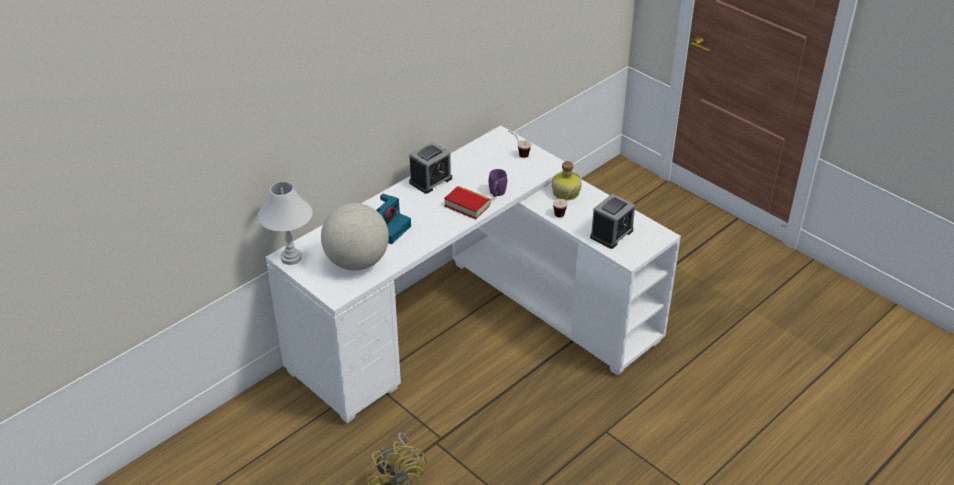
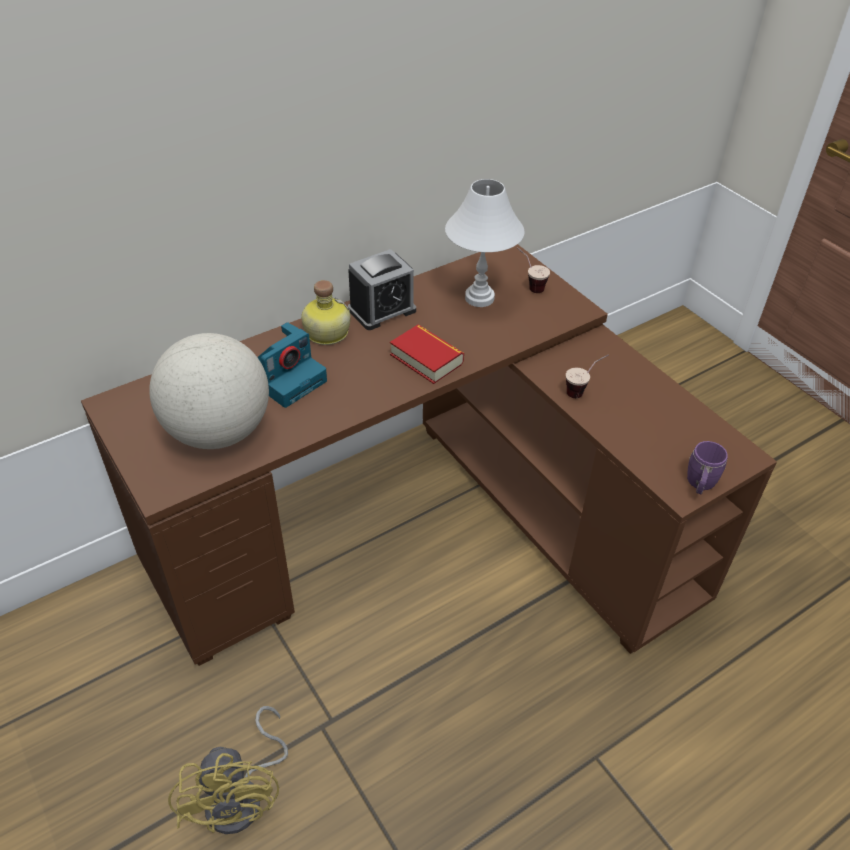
camera: 10 degrees right, 5 degrees up
white table lamp [258,182,313,265] -> white table lamp moved to [445,179,525,307]
white desk [265,125,681,423] -> brown desk [81,244,777,666]
purple mug [489,169,508,197] -> purple mug moved to [687,441,728,494]
bottle [552,161,582,200] -> bottle moved to [301,280,351,345]
alarm clock [590,194,635,249] -> none

